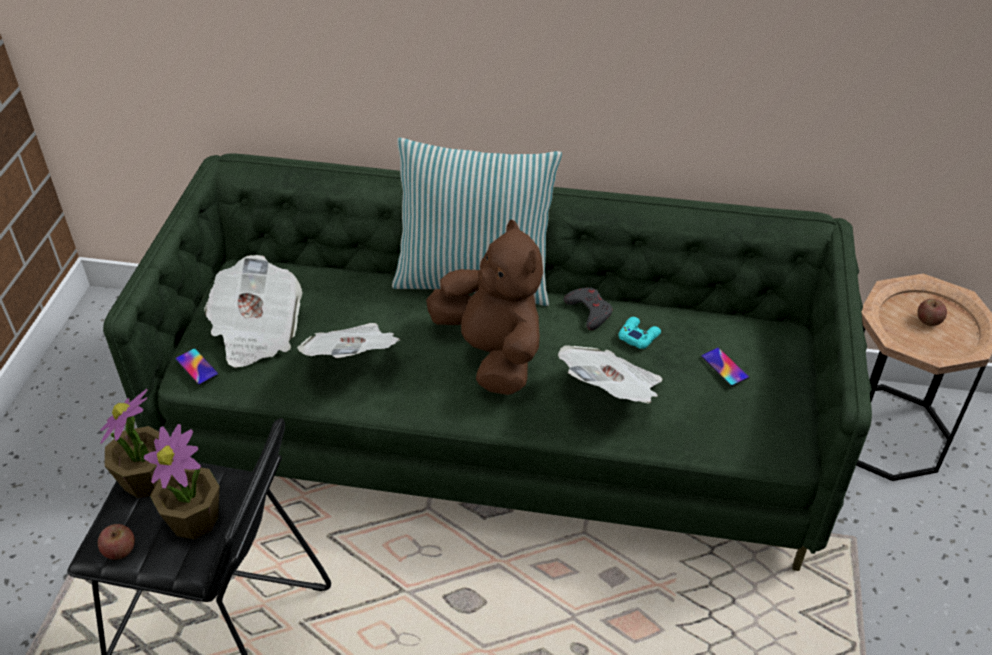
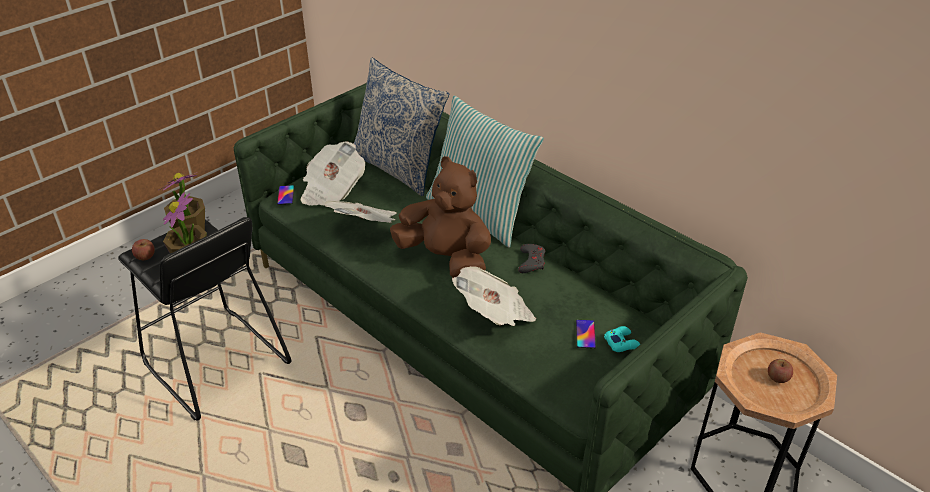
camera: 35 degrees right, 5 degrees down
brown plush toy [426,220,543,395] -> brown plush toy turned 60 degrees counterclockwise [390,156,491,278]
turquoise game controller [618,317,661,349] -> turquoise game controller moved to [604,326,640,352]
none -> pillow [354,58,449,196]

